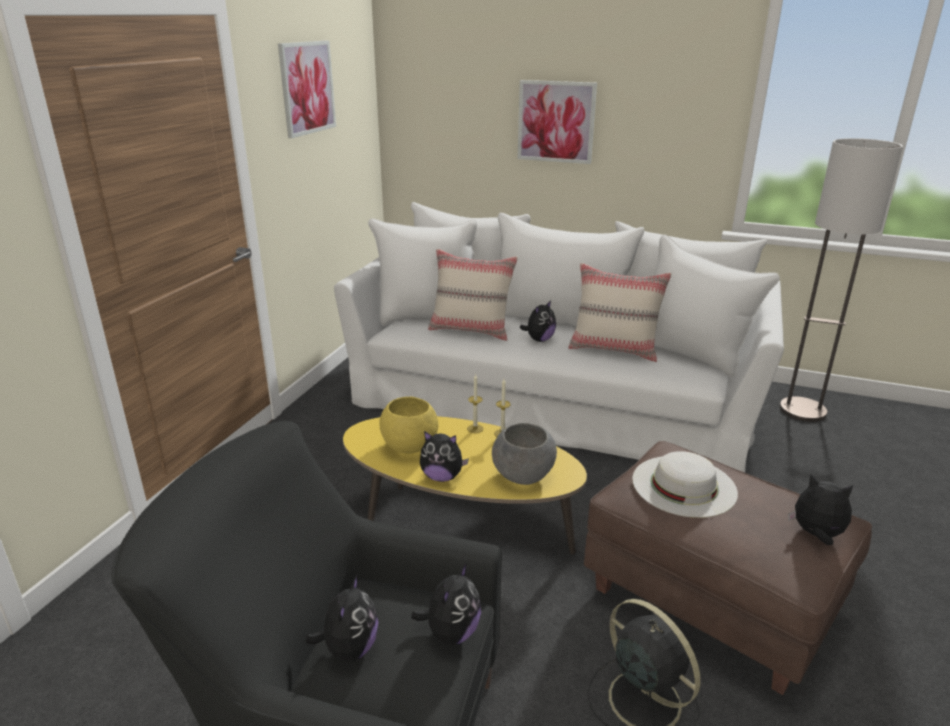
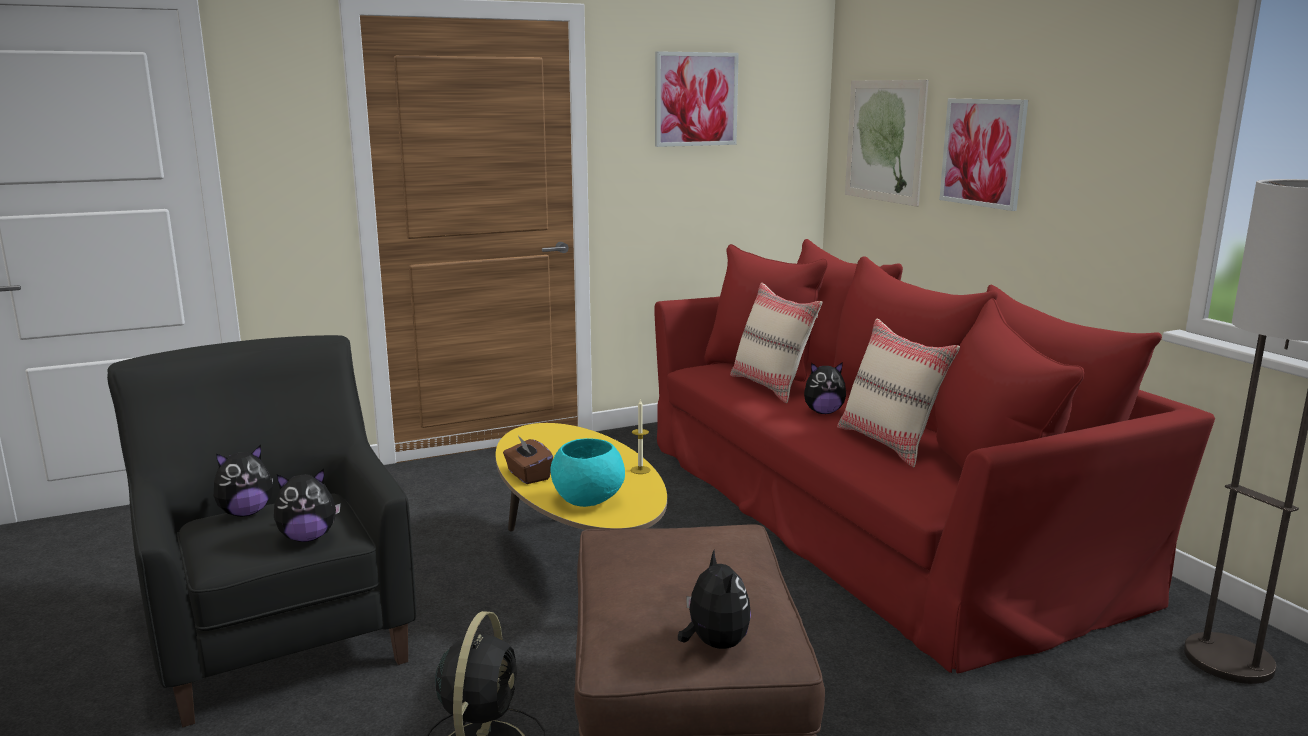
camera: 45 degrees right, 10 degrees down
white sofa [334,202,784,473] -> red sofa [654,239,1215,673]
yellow bowl [379,397,438,453] -> none
plush toy [420,431,469,482] -> brown tissue box [503,436,553,484]
candle [467,373,484,433] -> none
grey bowl [492,423,557,485] -> turquoise bowl [550,438,625,507]
white hat [632,451,738,518] -> none
none -> picture [845,80,929,207]

